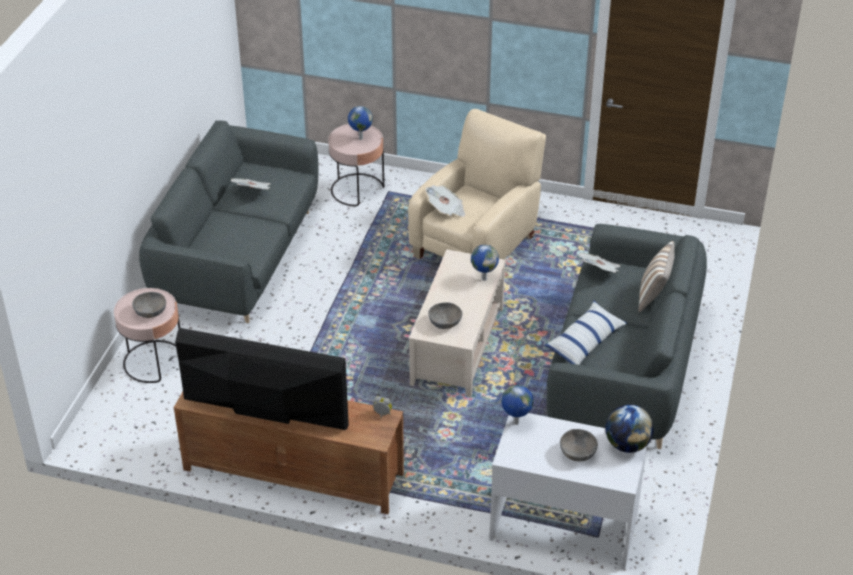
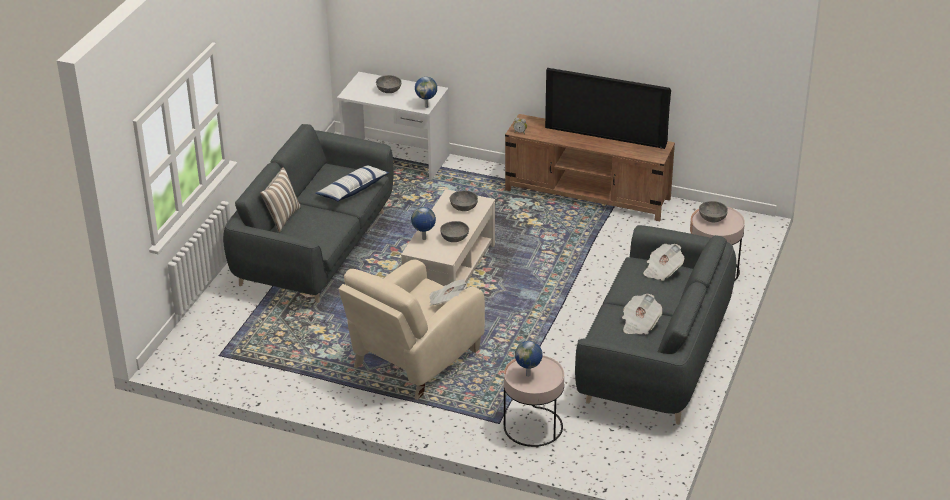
camera: 175 degrees left, 5 degrees down
newspaper [579,253,620,273] -> newspaper moved to [643,244,684,281]
globe [605,404,654,453] -> none
none -> grey bowl [440,221,469,242]

